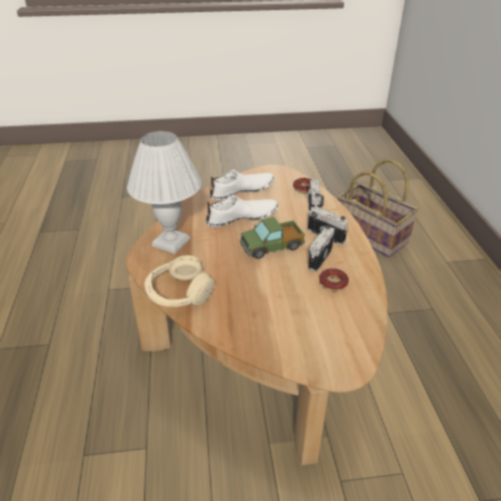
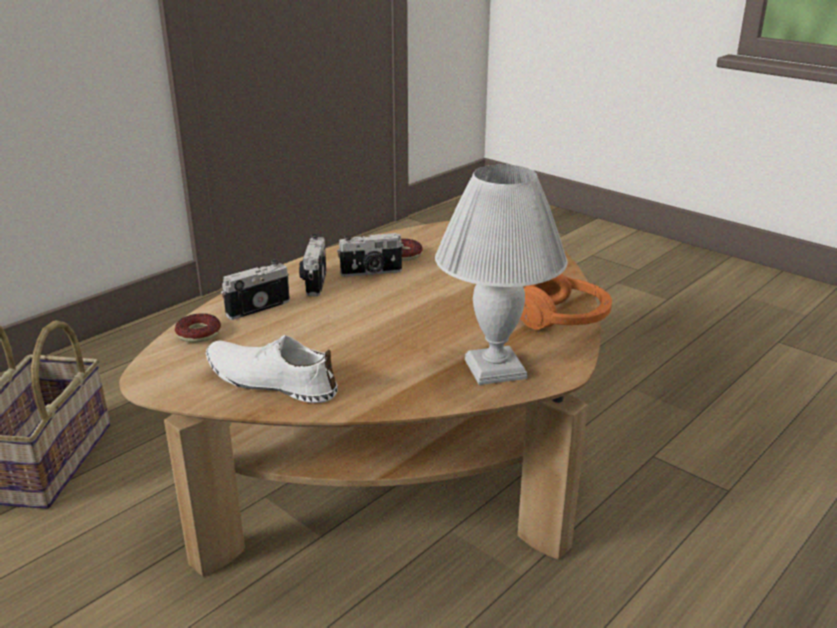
camera: 130 degrees left, 10 degrees down
beige headphones [145,255,215,307] -> orange headphones [520,273,612,329]
white shoe [206,195,278,227] -> none
toy truck [240,217,305,259] -> none

